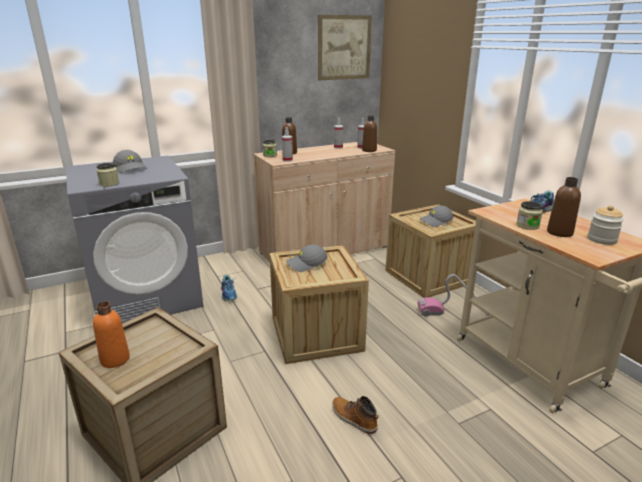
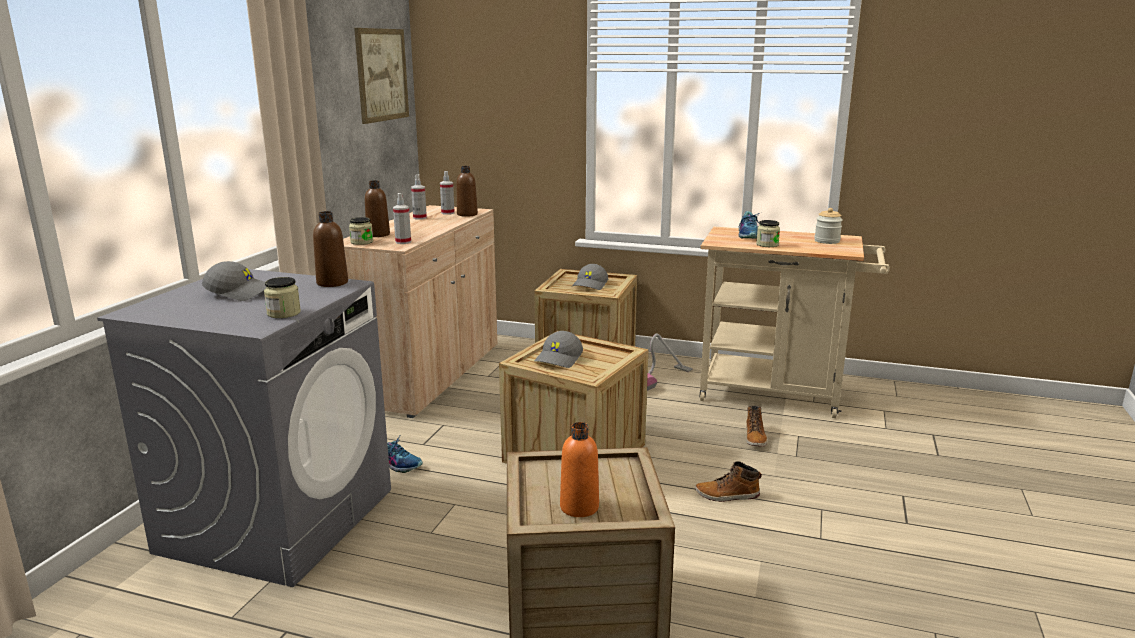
camera: 45 degrees left, 5 degrees down
brown bottle [547,177,581,237] -> brown bottle moved to [313,211,348,287]
none -> boot [746,406,767,447]

